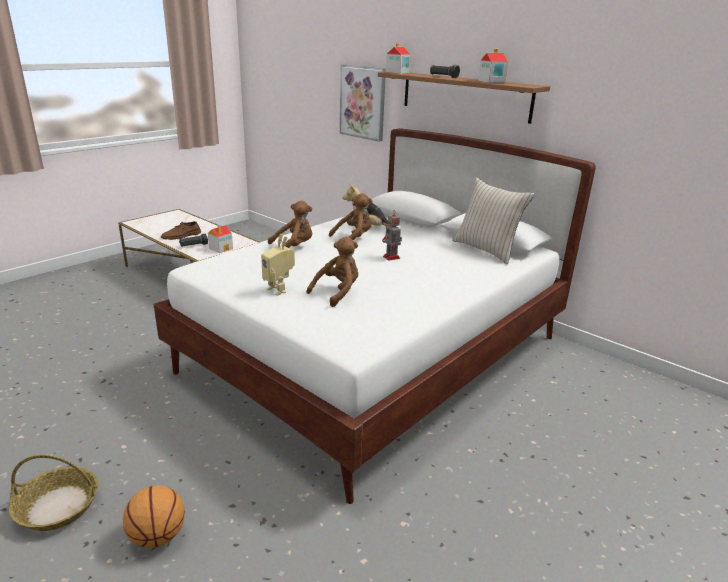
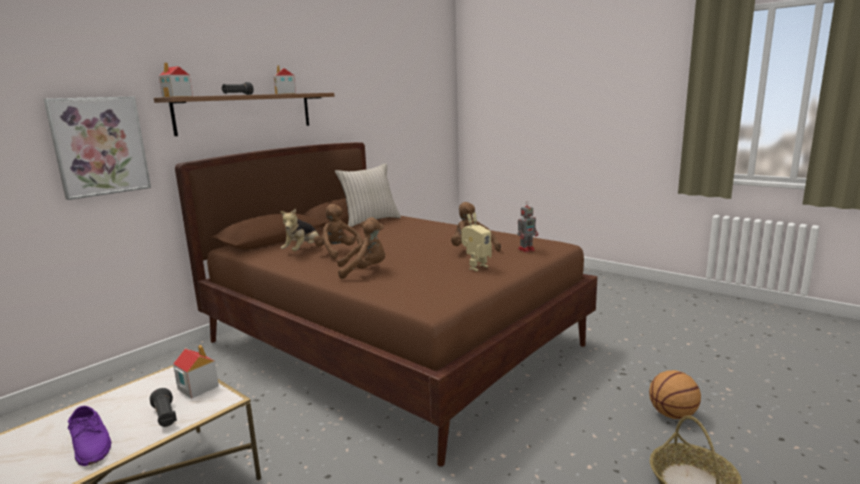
camera: 90 degrees left, 10 degrees down
white bed [153,128,596,504] -> brown bed [175,142,598,467]
brown shoe [161,221,201,240] -> purple shoe [68,406,112,466]
brown plush toy [268,201,313,248] -> brown plush toy turned 105 degrees clockwise [337,217,385,279]
toy robot [382,210,402,261] -> toy robot moved to [517,201,538,252]

